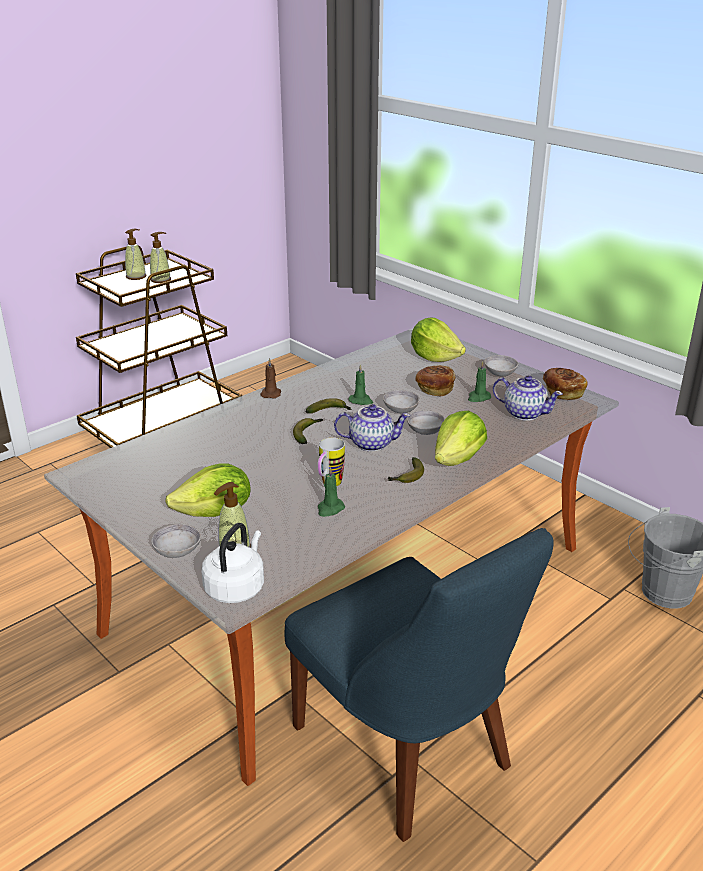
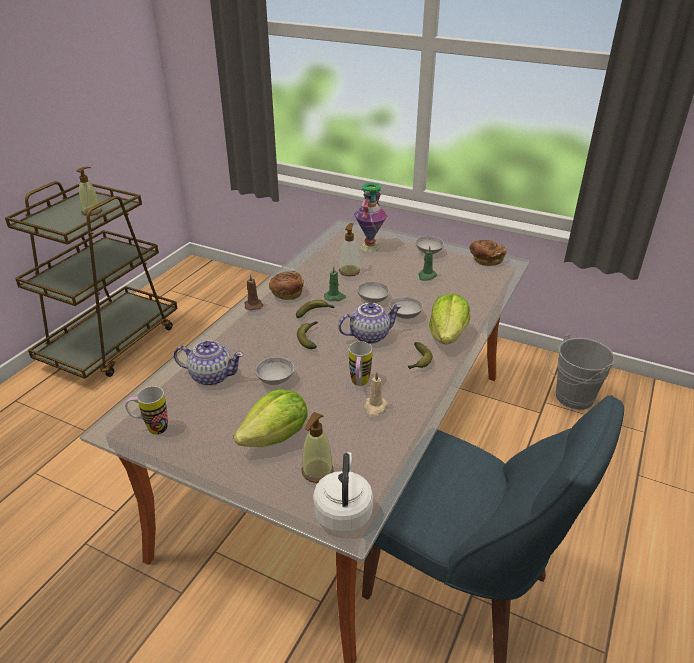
camera: 20 degrees left, 5 degrees up
soap dispenser [125,229,147,280] -> soap dispenser moved to [339,223,360,276]
grey bowl [151,524,201,558] -> grey bowl moved to [255,357,295,385]
green candle [318,466,345,517] -> beige candle [364,372,388,417]
lettuce [411,317,466,362] -> vase [354,183,388,252]
bread [415,365,455,396] -> bread moved to [269,271,304,300]
teapot [493,376,563,421] -> teapot moved to [174,341,244,386]
none -> mug [125,386,168,435]

